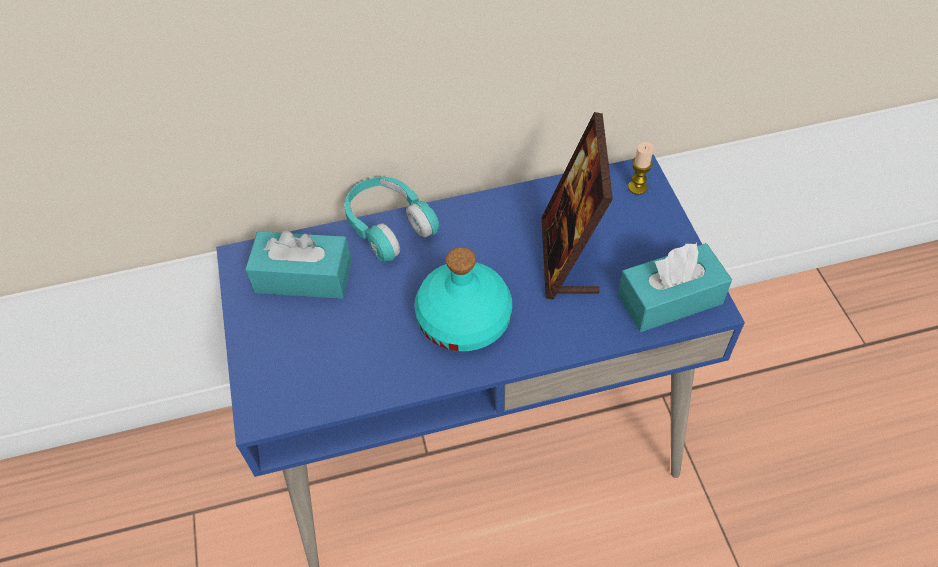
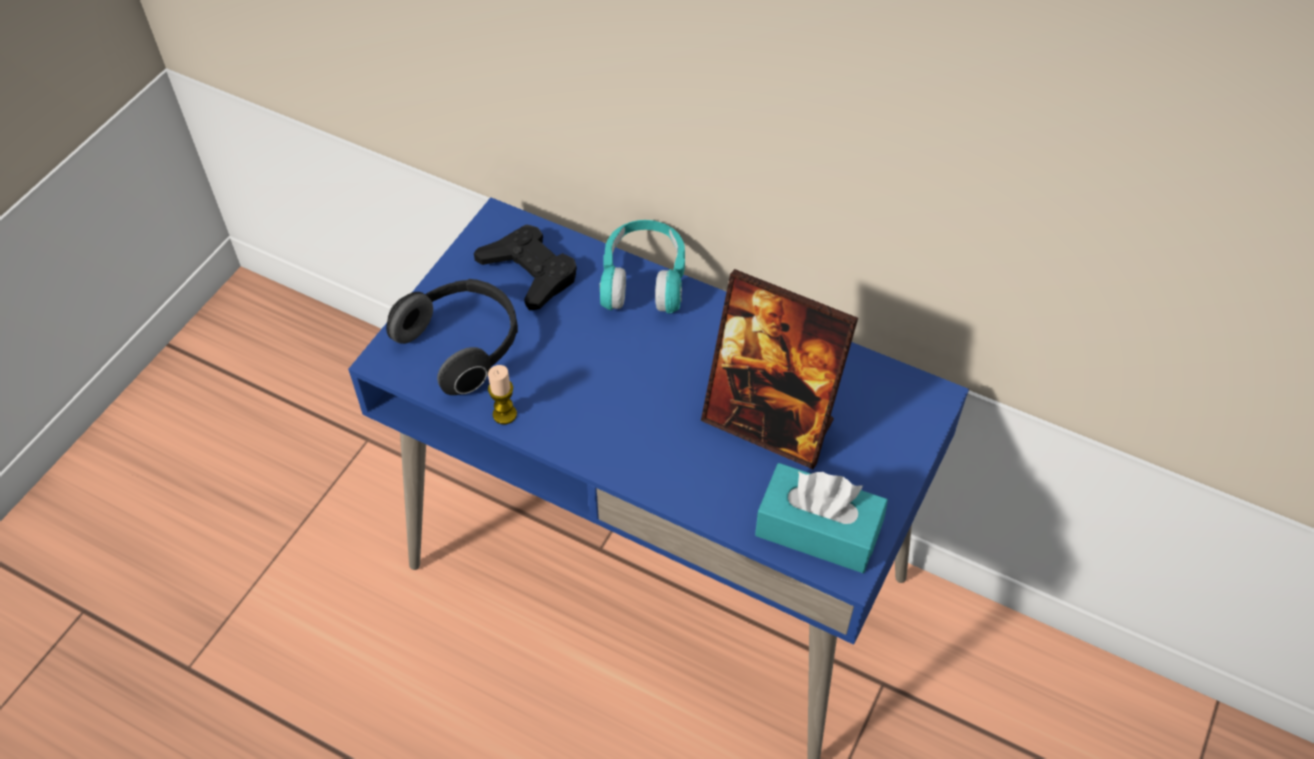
camera: 40 degrees right, 0 degrees up
turquoise tissue box [245,230,352,299] -> black game controller [474,224,577,311]
turquoise bottle [415,247,512,351] -> none
picture frame [542,112,613,300] -> picture frame turned 105 degrees counterclockwise [701,269,858,469]
candle [628,142,654,195] -> candle moved to [488,365,517,424]
none -> headphones [386,279,518,395]

